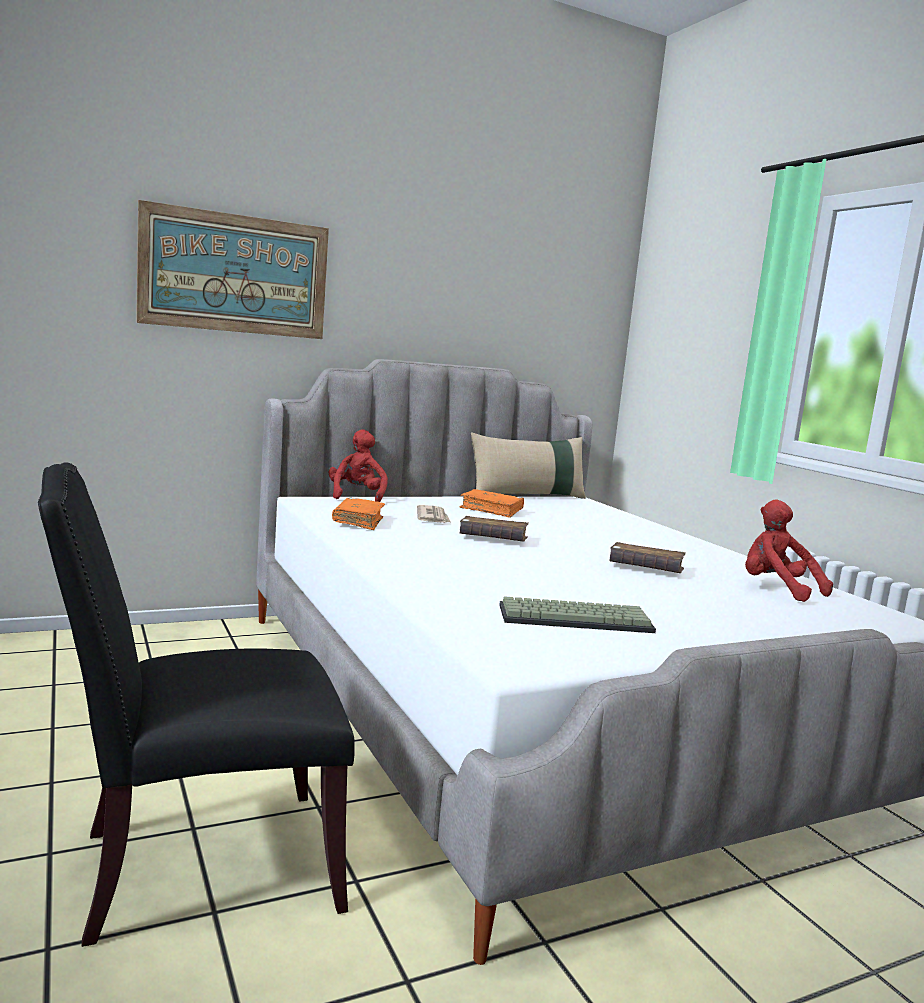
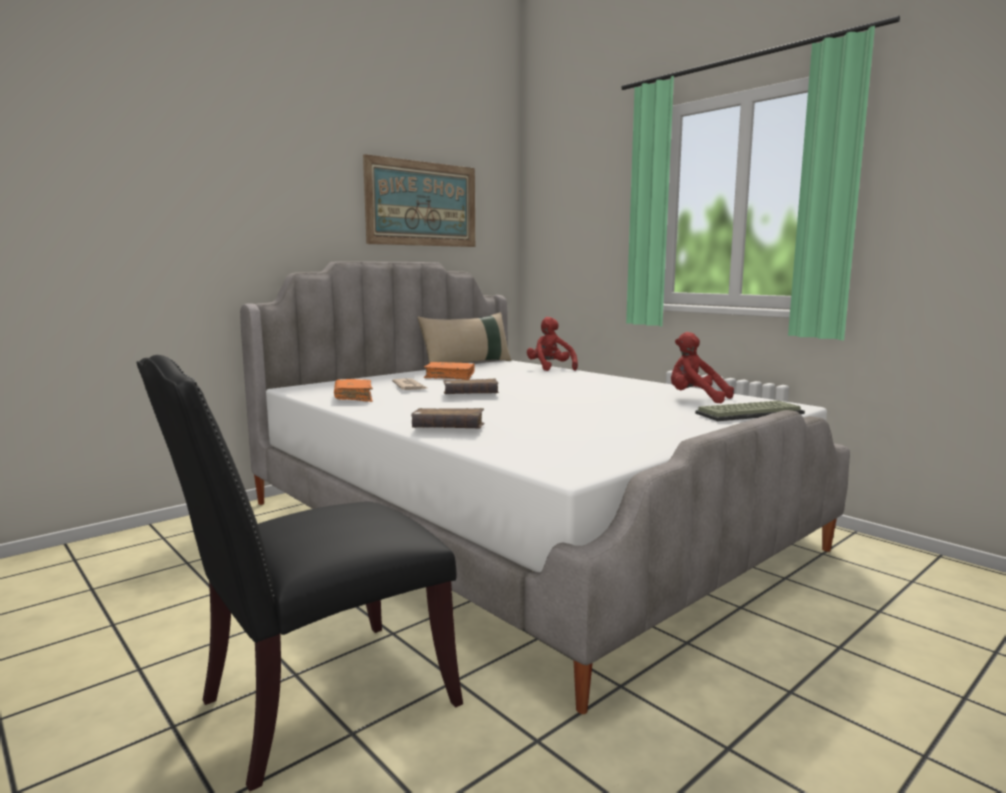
camera: 15 degrees left, 0 degrees up
picture [136,200,329,339] -> picture moved to [363,154,475,247]
red plush toy [329,429,388,502] -> red plush toy moved to [527,317,578,371]
keyboard [499,596,656,633] -> keyboard moved to [695,400,805,421]
brown book [609,542,686,573] -> brown book moved to [411,408,484,429]

